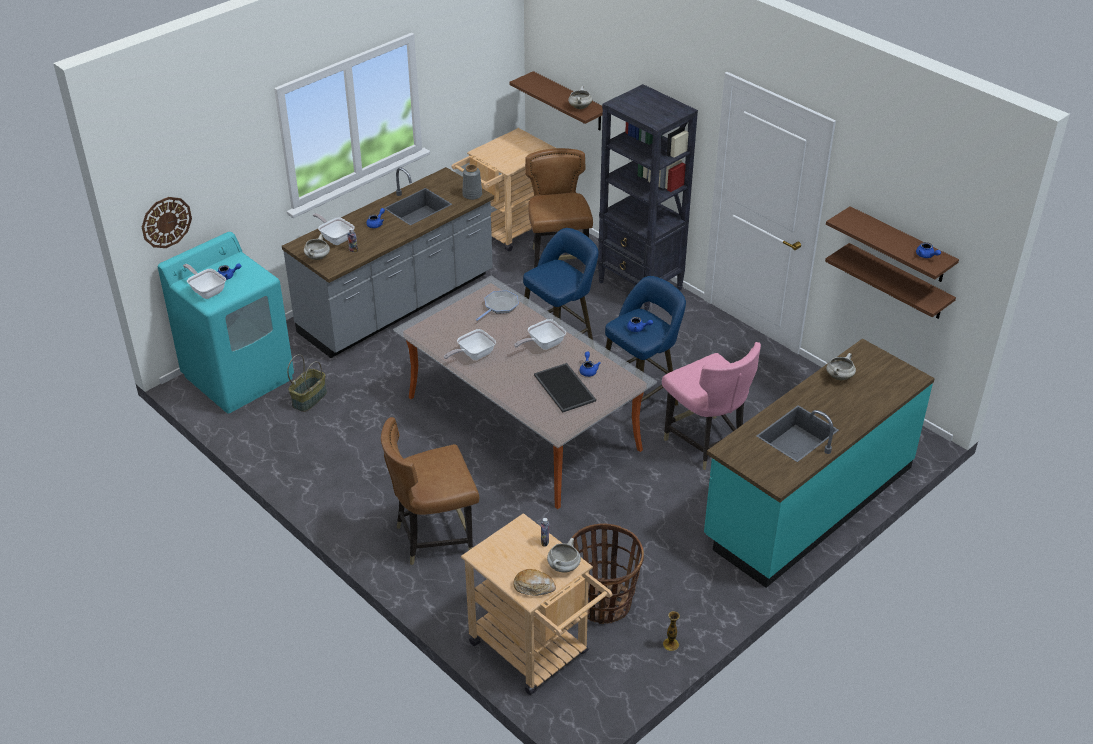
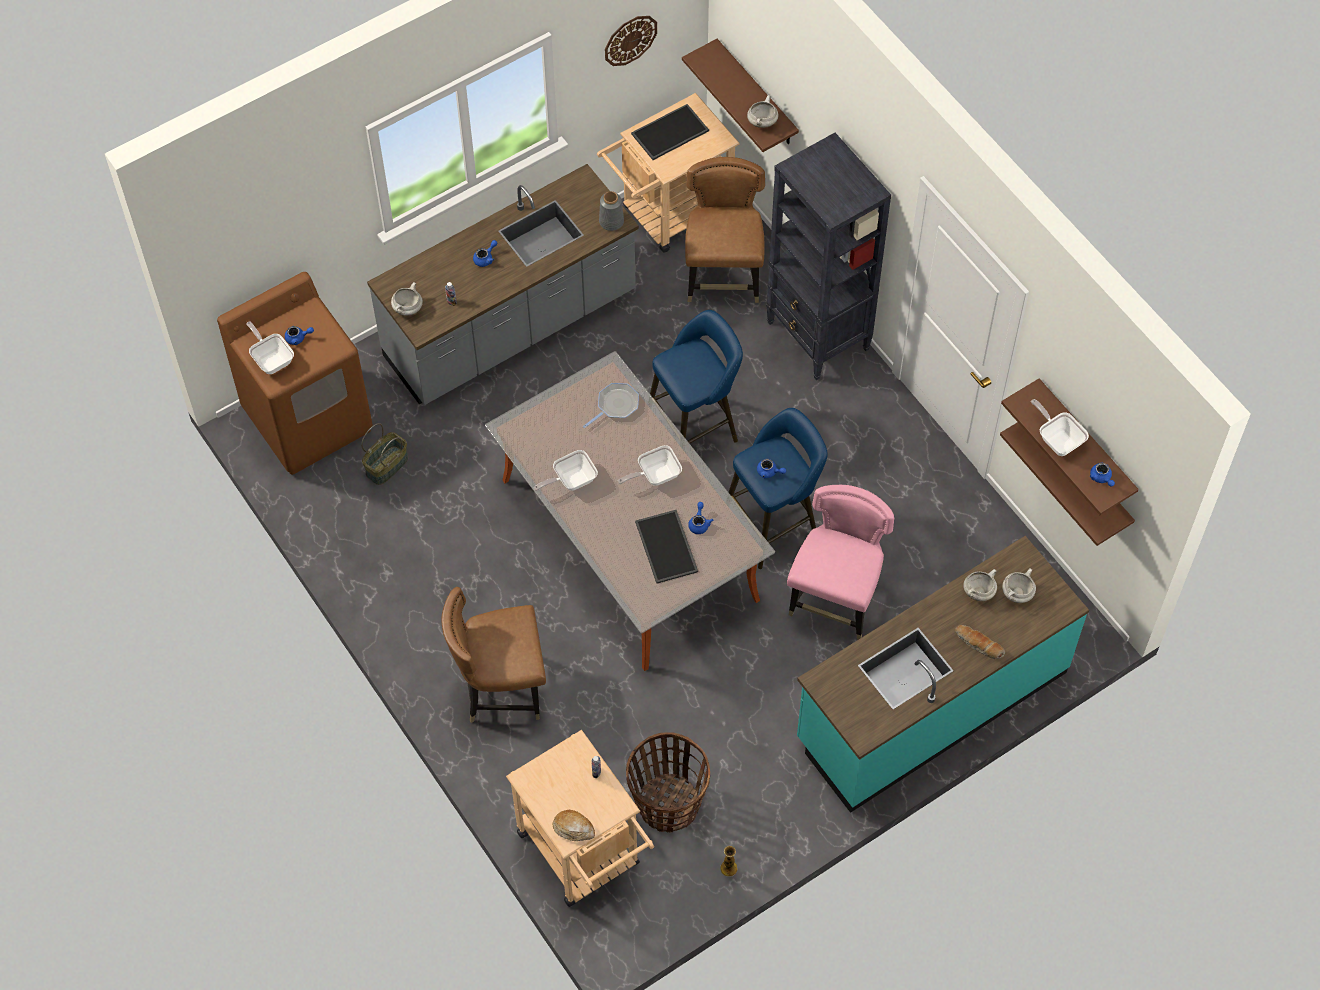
camera: 10 degrees right, 20 degrees up
wall clock [142,197,192,248] -> wall clock moved to [605,16,657,66]
turquoise washing machine [158,232,294,414] -> brown washing machine [217,272,373,475]
frying pan [313,213,355,245] -> frying pan moved to [1031,399,1089,456]
white cooking pot [547,538,581,572] -> white cooking pot moved to [1002,568,1036,603]
pink chair [662,342,761,470] -> pink chair turned 135 degrees counterclockwise [787,485,894,640]
none -> tray [631,104,709,160]
none -> bread [955,625,1005,659]

